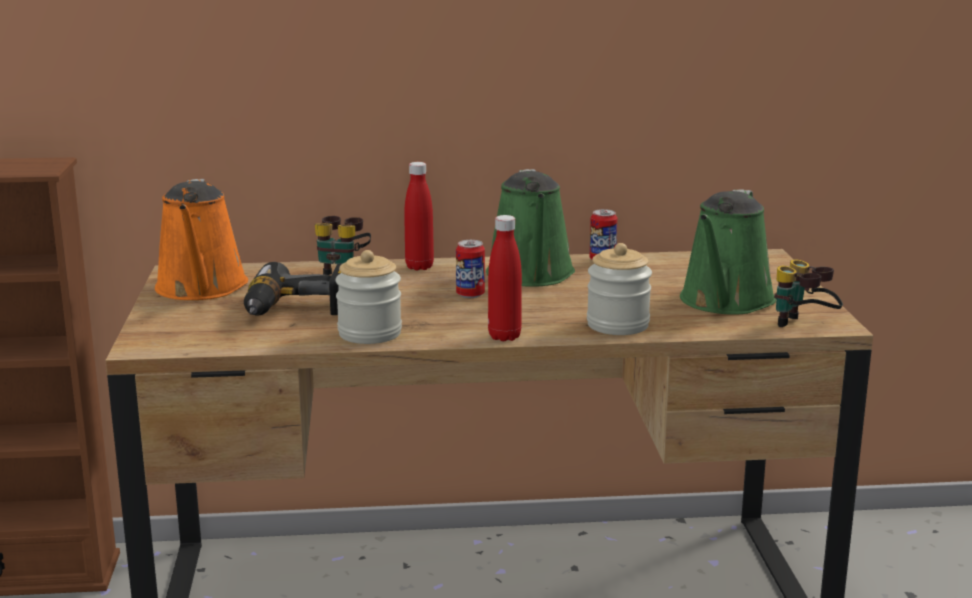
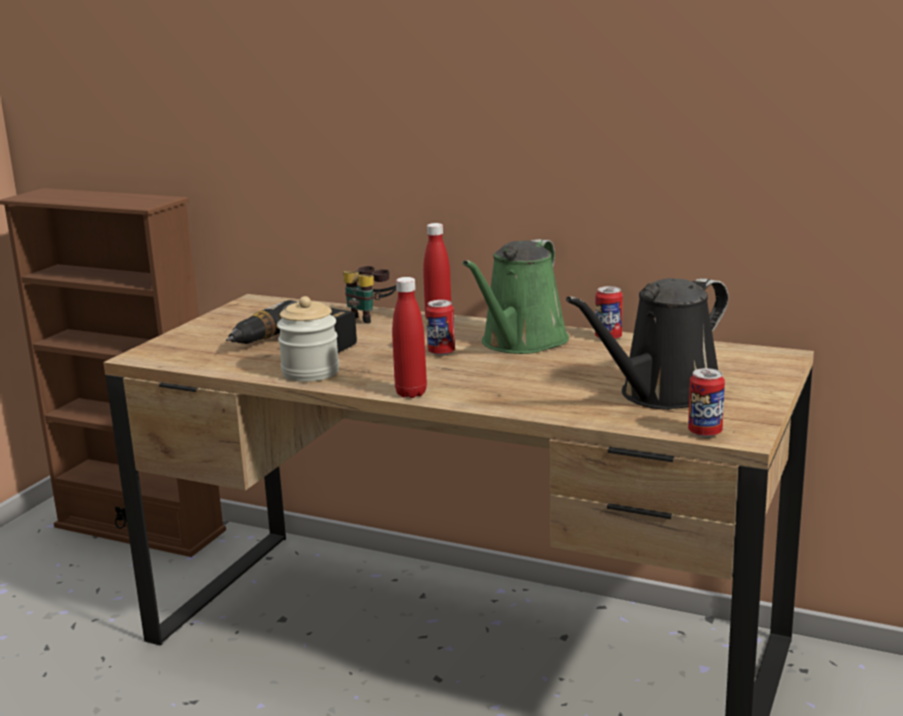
camera: 30 degrees right, 0 degrees up
orange watering can [155,179,248,300] -> none
jar [587,243,652,335] -> none
green watering can [680,190,776,315] -> black watering can [566,278,729,410]
binoculars [774,259,843,327] -> can [688,368,725,437]

